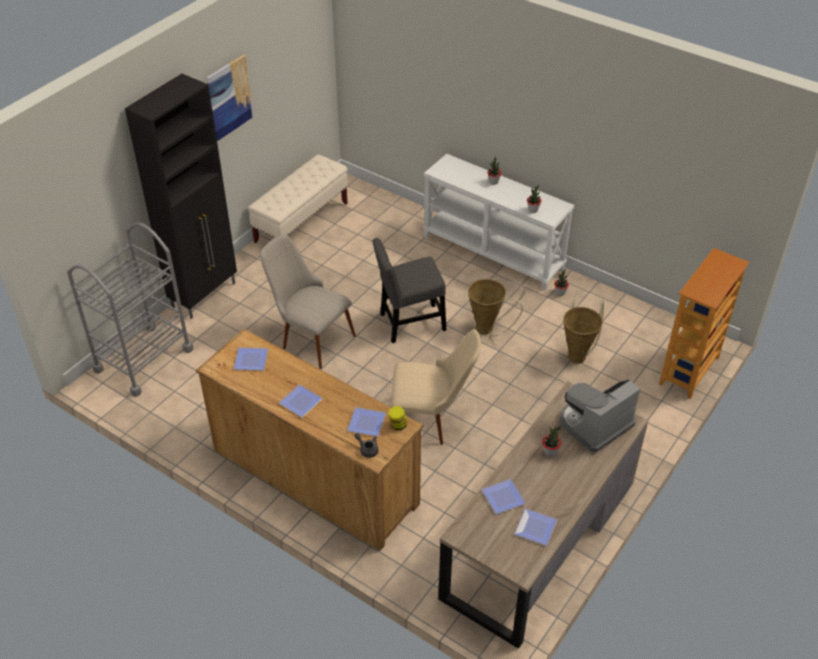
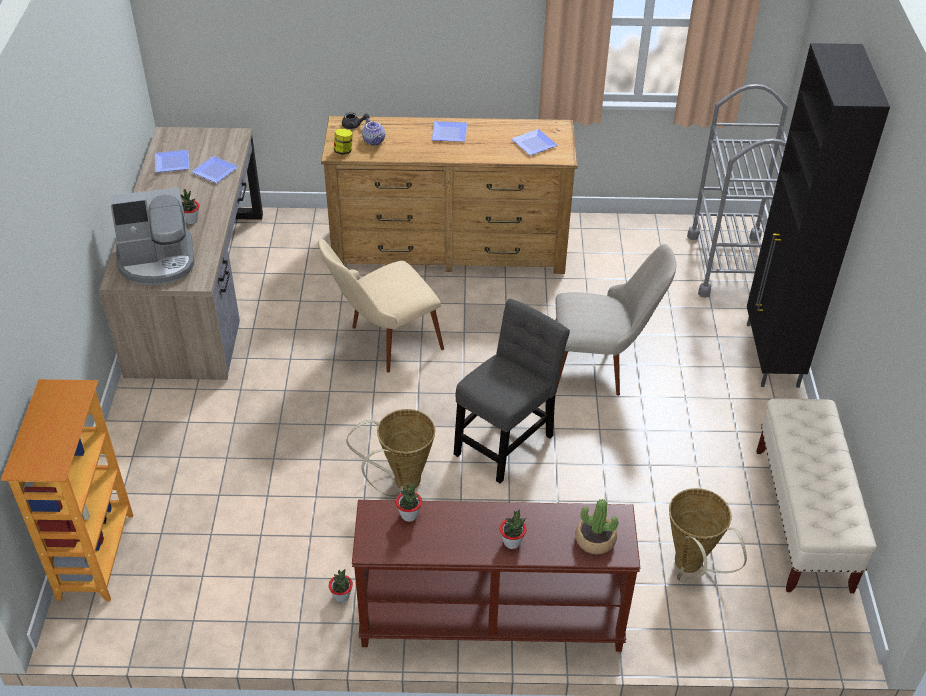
camera: 145 degrees right, 0 degrees up
picture [206,54,253,141] -> none
plate [347,407,386,437] -> teapot [362,118,385,145]
white console table [423,154,575,291] -> brown console table [352,500,640,652]
coffee machine [560,379,640,452] -> coffee machine turned 60 degrees clockwise [111,187,194,285]
basket [563,294,604,364] -> basket moved to [669,488,747,583]
none -> potted plant [575,499,618,554]

